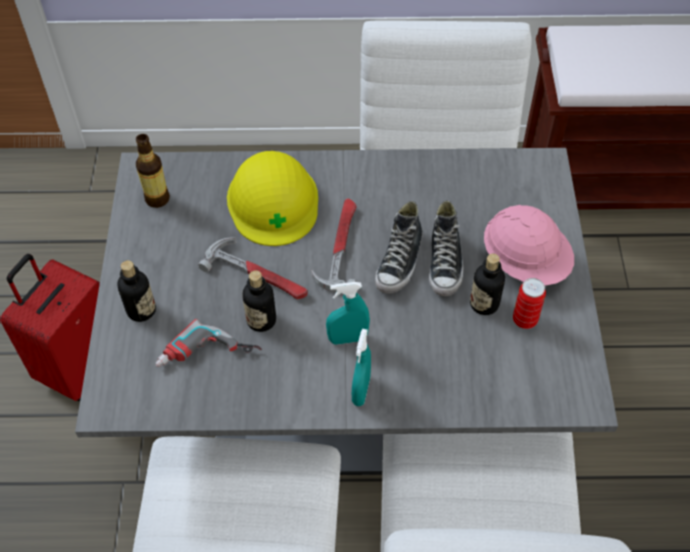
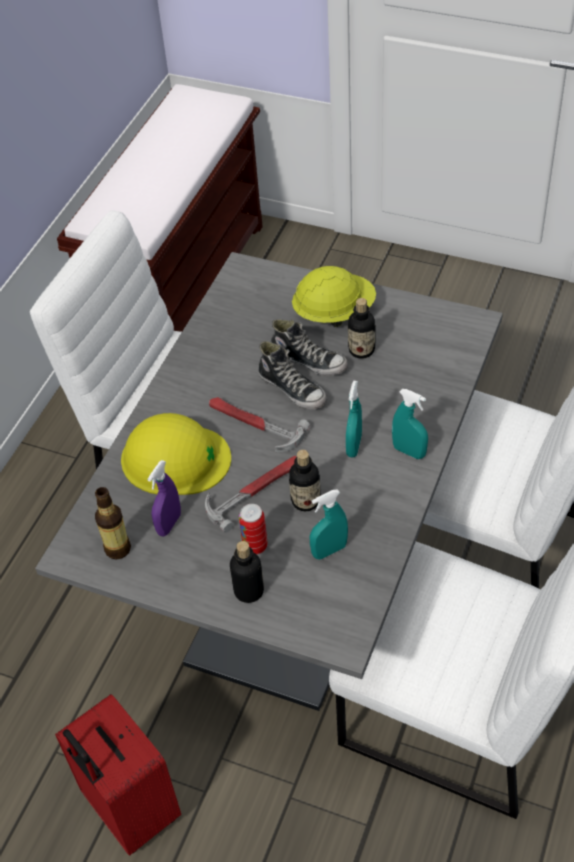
camera: 65 degrees left, 5 degrees down
power drill [156,319,262,367] -> turquoise spray bottle [310,489,348,559]
pink hard hat [484,205,574,285] -> yellow hard hat [292,266,376,327]
can [513,278,546,329] -> can moved to [239,504,268,554]
none -> purple spray bottle [147,460,181,536]

